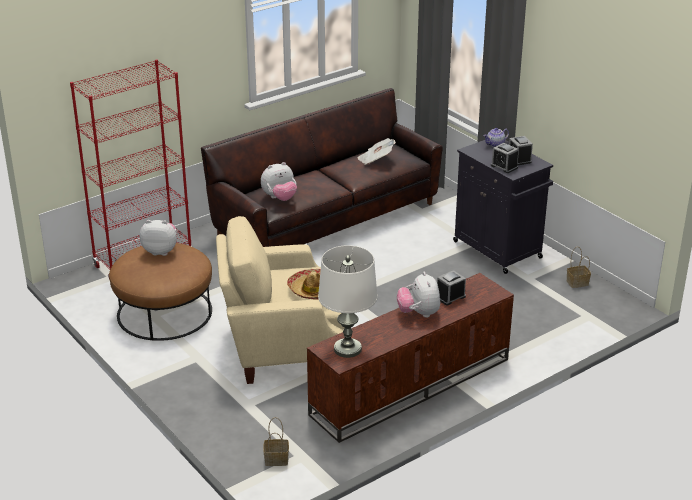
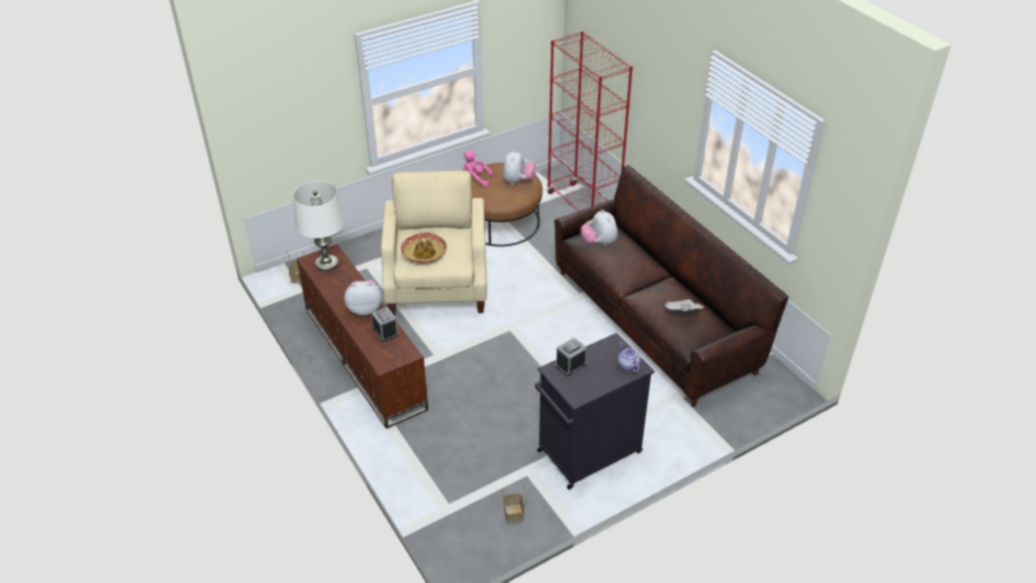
camera: 95 degrees right, 10 degrees up
alarm clock [509,136,533,165] -> none
none -> pink plush toy [463,151,493,187]

